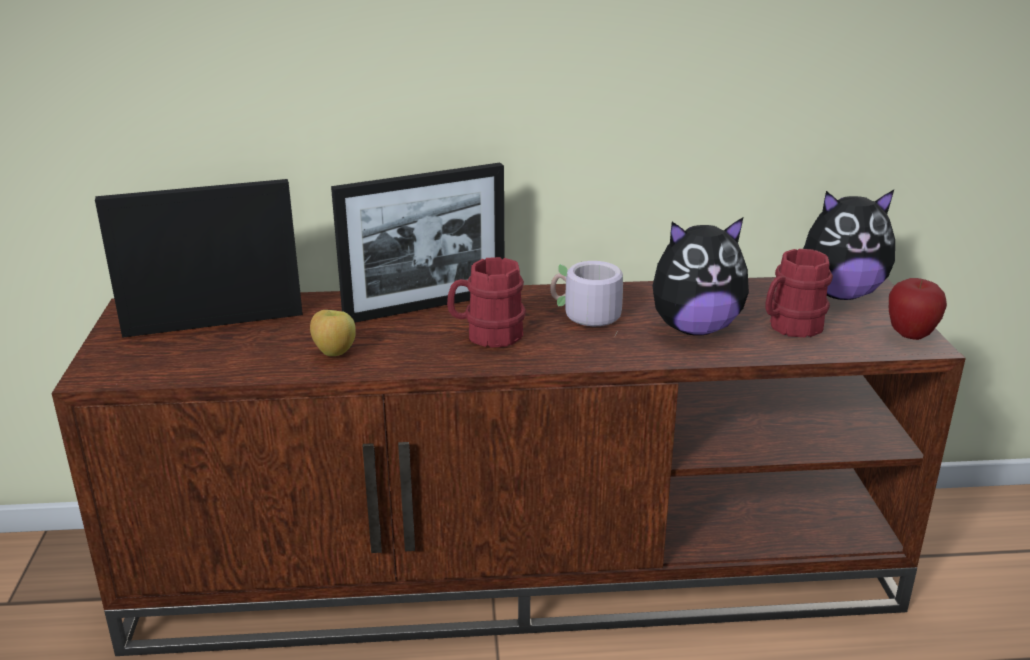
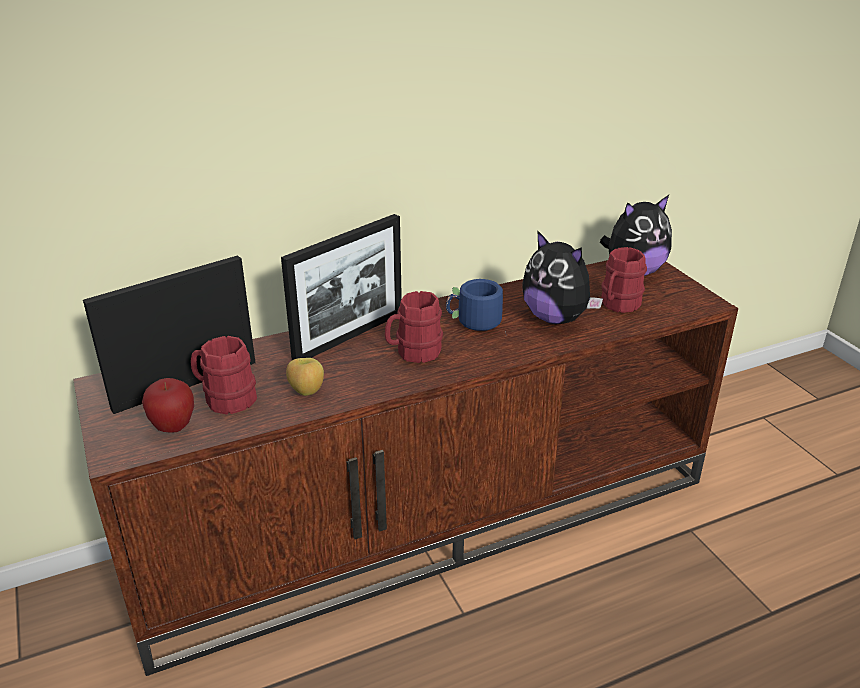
camera: 20 degrees left, 5 degrees up
grey mug [550,261,623,336] -> blue mug [446,279,506,333]
plush toy [653,217,749,336] -> plush toy turned 75 degrees clockwise [522,230,603,324]
apple [889,278,947,340] -> apple moved to [142,378,194,433]
none -> red mug [191,336,257,415]

